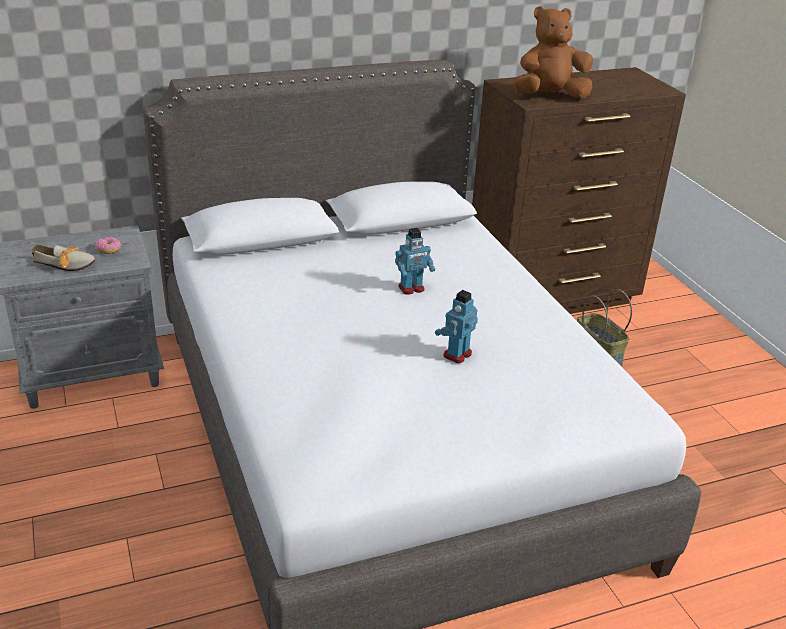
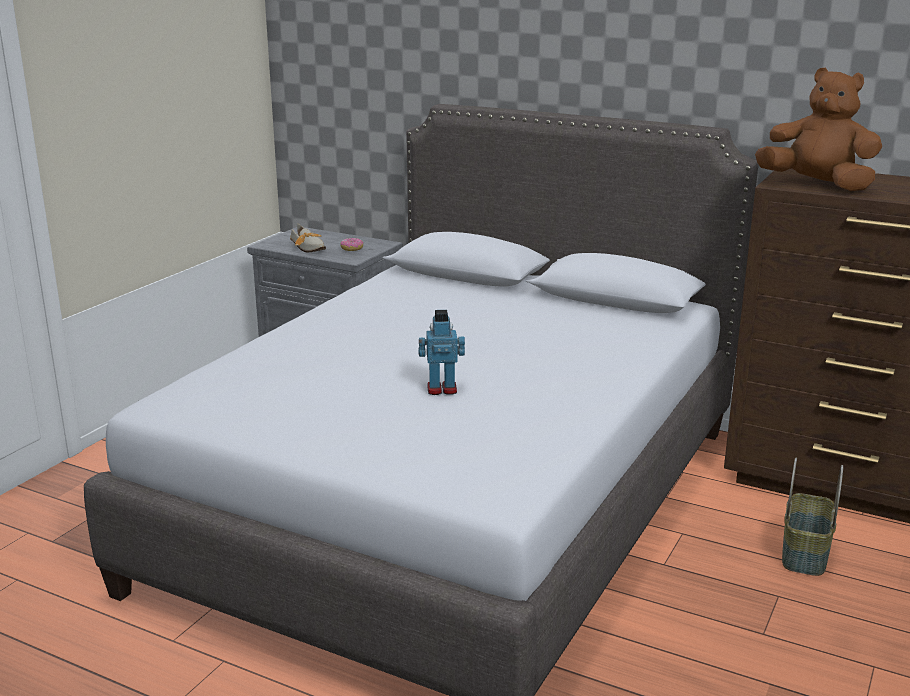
camera: 50 degrees right, 10 degrees down
toy robot [395,228,435,295] -> none

